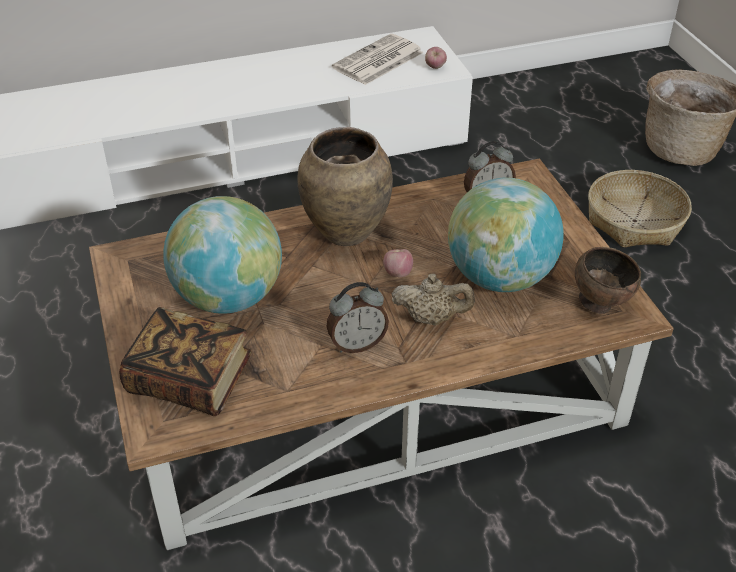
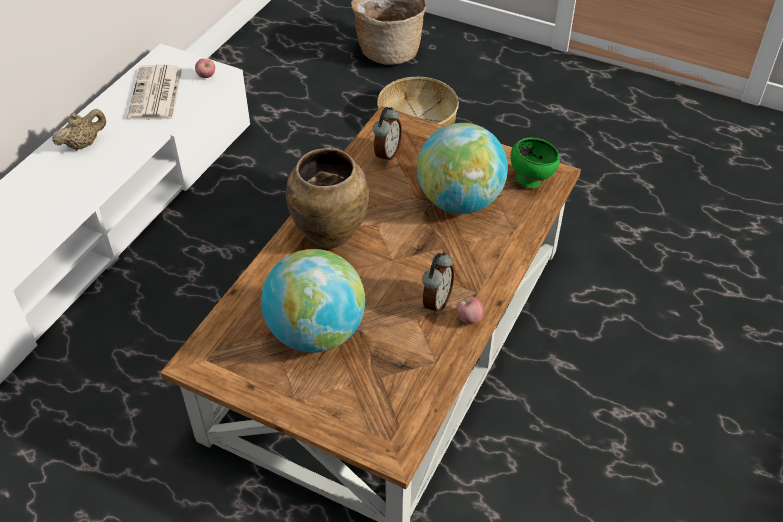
camera: 45 degrees left, 5 degrees up
book [119,307,252,416] -> none
apple [383,249,413,277] -> apple moved to [456,297,484,324]
beige teapot [391,274,475,325] -> beige teapot moved to [52,109,106,151]
brown bowl [575,247,641,314] -> green bowl [510,138,560,188]

